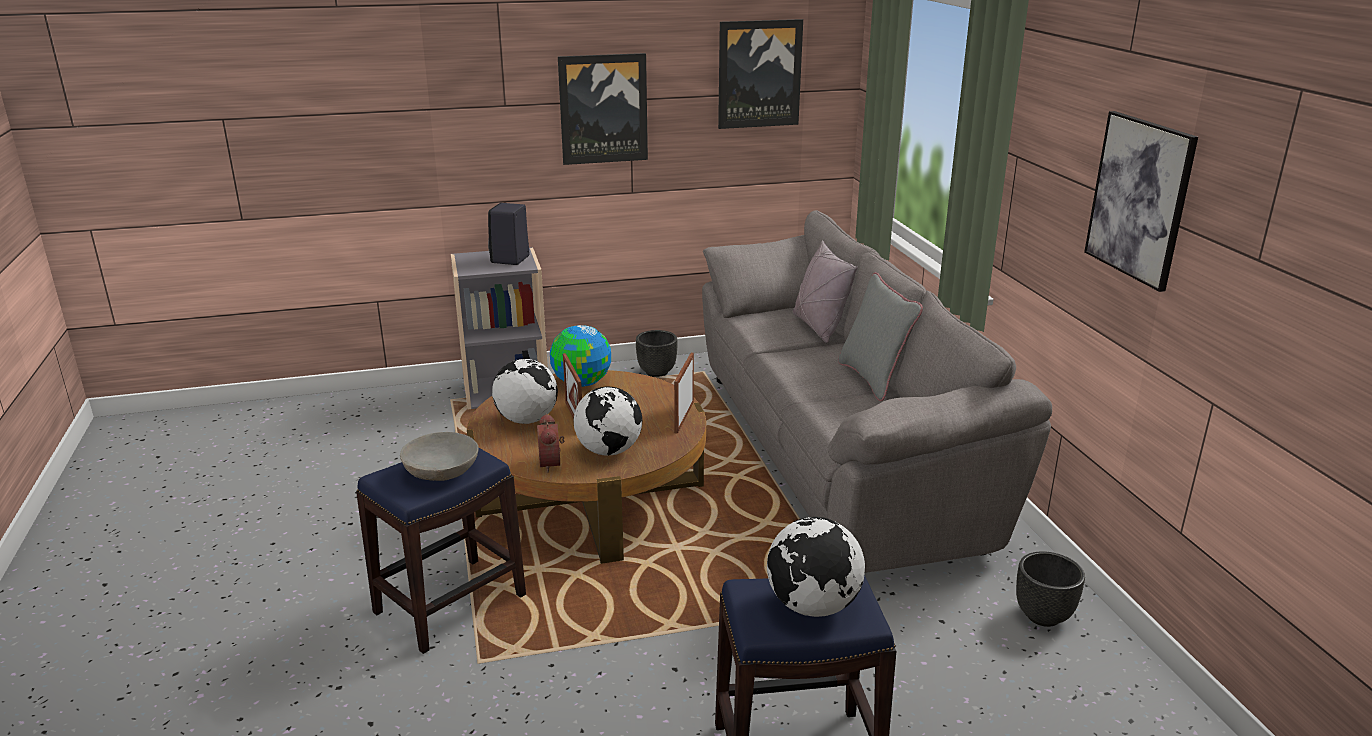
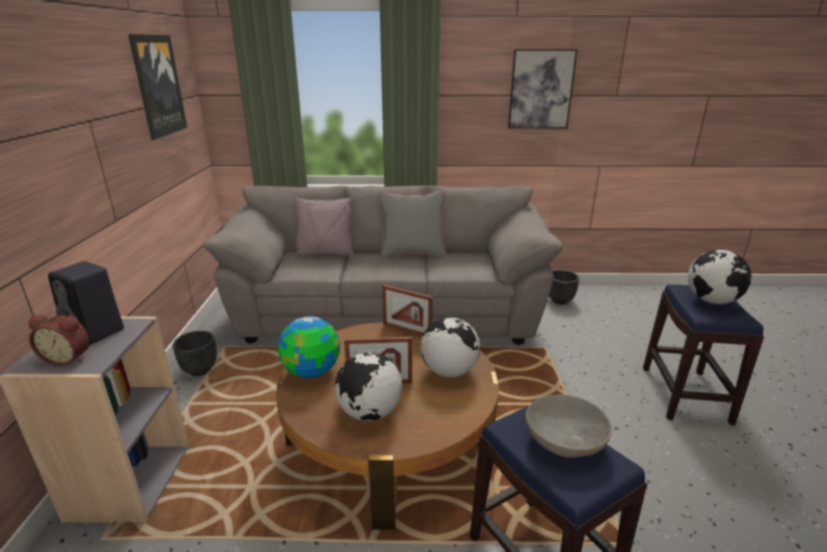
camera: 75 degrees left, 0 degrees up
alarm clock [537,413,564,472] -> alarm clock moved to [29,315,90,366]
picture [558,53,648,165] -> none

